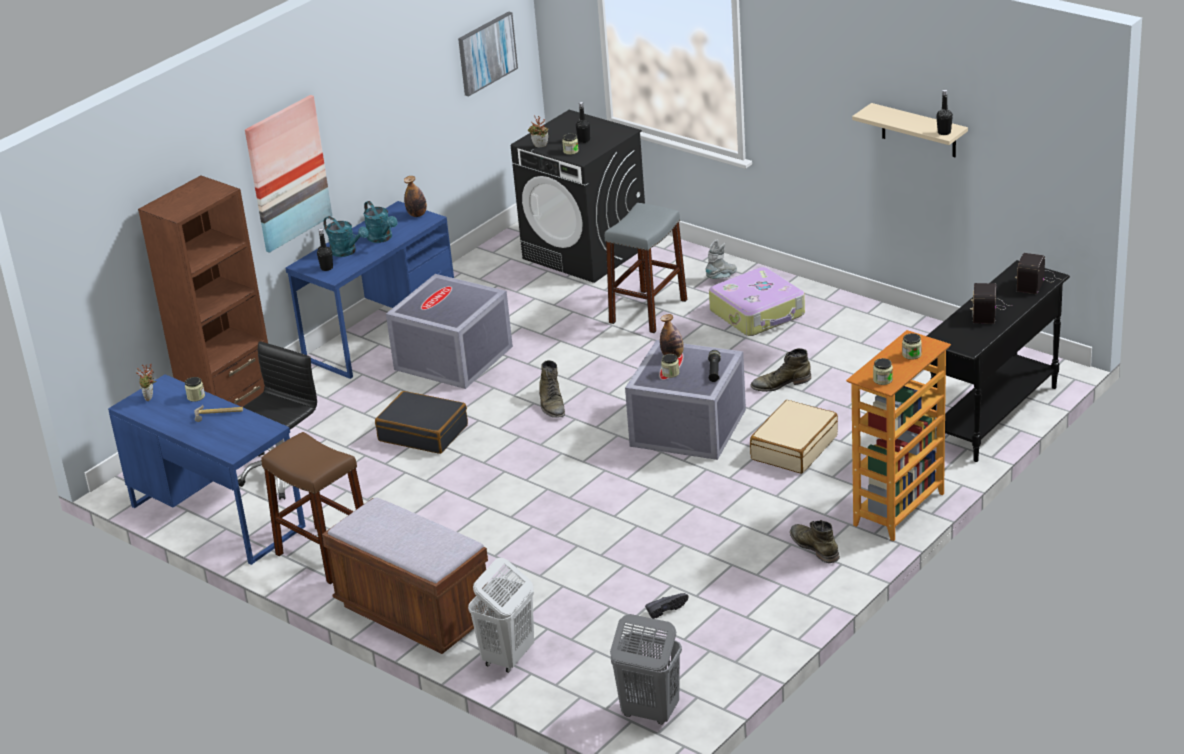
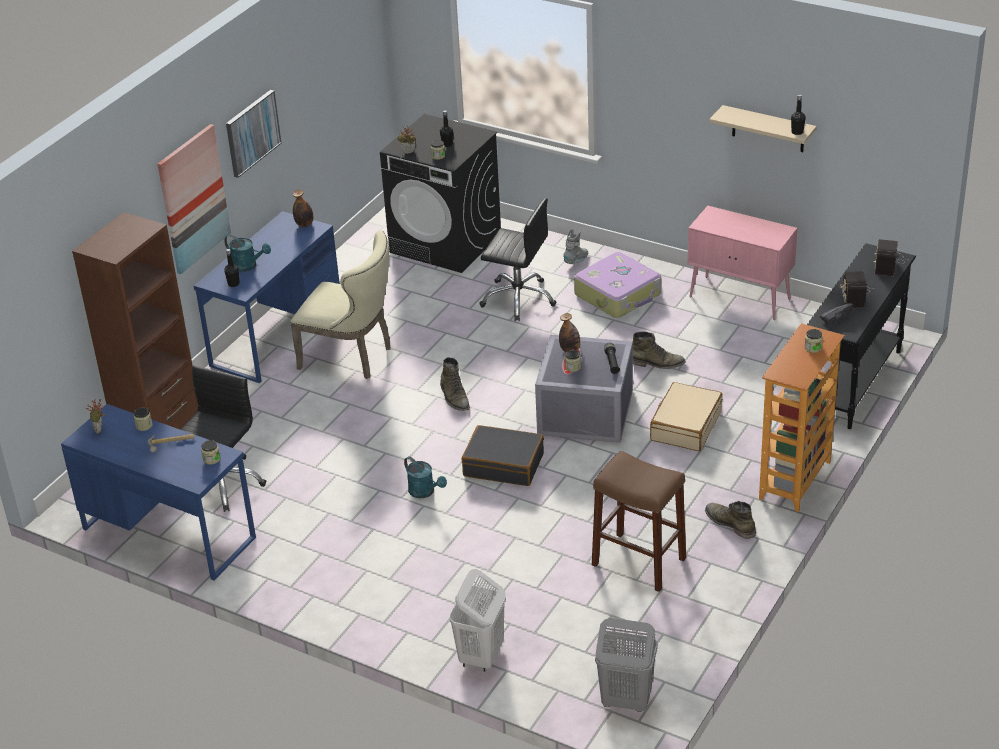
camera: 10 degrees left, 5 degrees up
brown stool [261,432,364,584] -> brown stool moved to [592,451,686,592]
brown bench [322,497,494,654] -> none
turquoise watering can [364,201,398,243] -> turquoise watering can moved to [404,456,447,498]
black suitcase [375,391,468,454] -> black suitcase moved to [462,425,544,486]
grey storage box [386,274,513,389] -> beige chair [290,230,391,379]
picture [458,11,518,96] -> picture moved to [226,90,281,178]
grey stool [605,203,687,333] -> black office chair [479,198,556,321]
black shoe [645,593,689,619] -> black shoe moved to [820,303,853,326]
green boot [750,348,811,392] -> green boot turned 150 degrees counterclockwise [633,332,686,369]
jar [873,358,893,385] -> jar moved to [201,440,220,465]
none -> pink cabinet [688,206,797,320]

